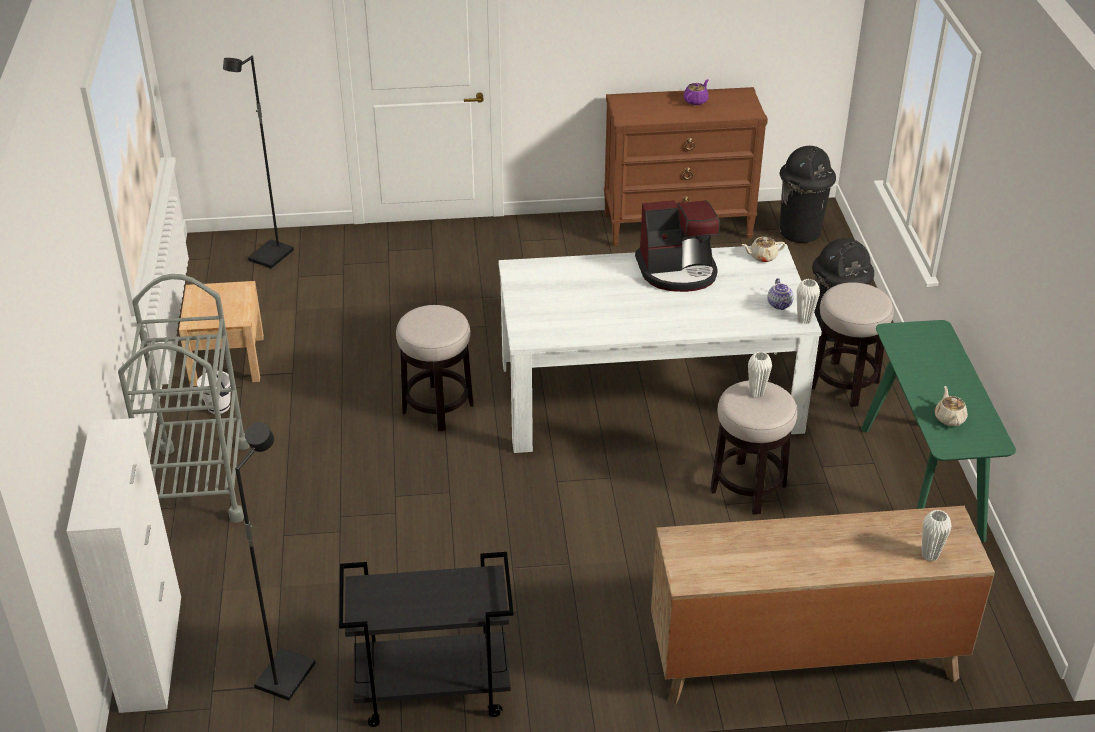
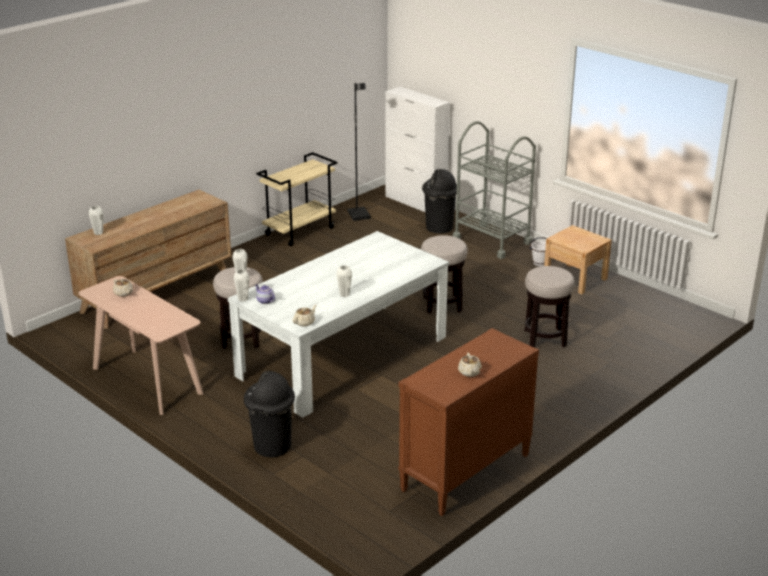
camera: 140 degrees right, 10 degrees down
black floor lamp [223,56,294,269] -> none
black cart [339,552,514,727] -> beige cart [256,152,338,246]
coffee machine [635,200,720,292] -> white vase [336,265,352,297]
purple teapot [684,79,709,105] -> beige teapot [458,353,482,377]
black trash can [779,146,836,243] -> black trash can moved to [422,169,457,233]
stool [812,282,894,407] -> stool moved to [525,266,575,348]
green console table [861,320,1016,543] -> beige console table [79,276,203,415]

